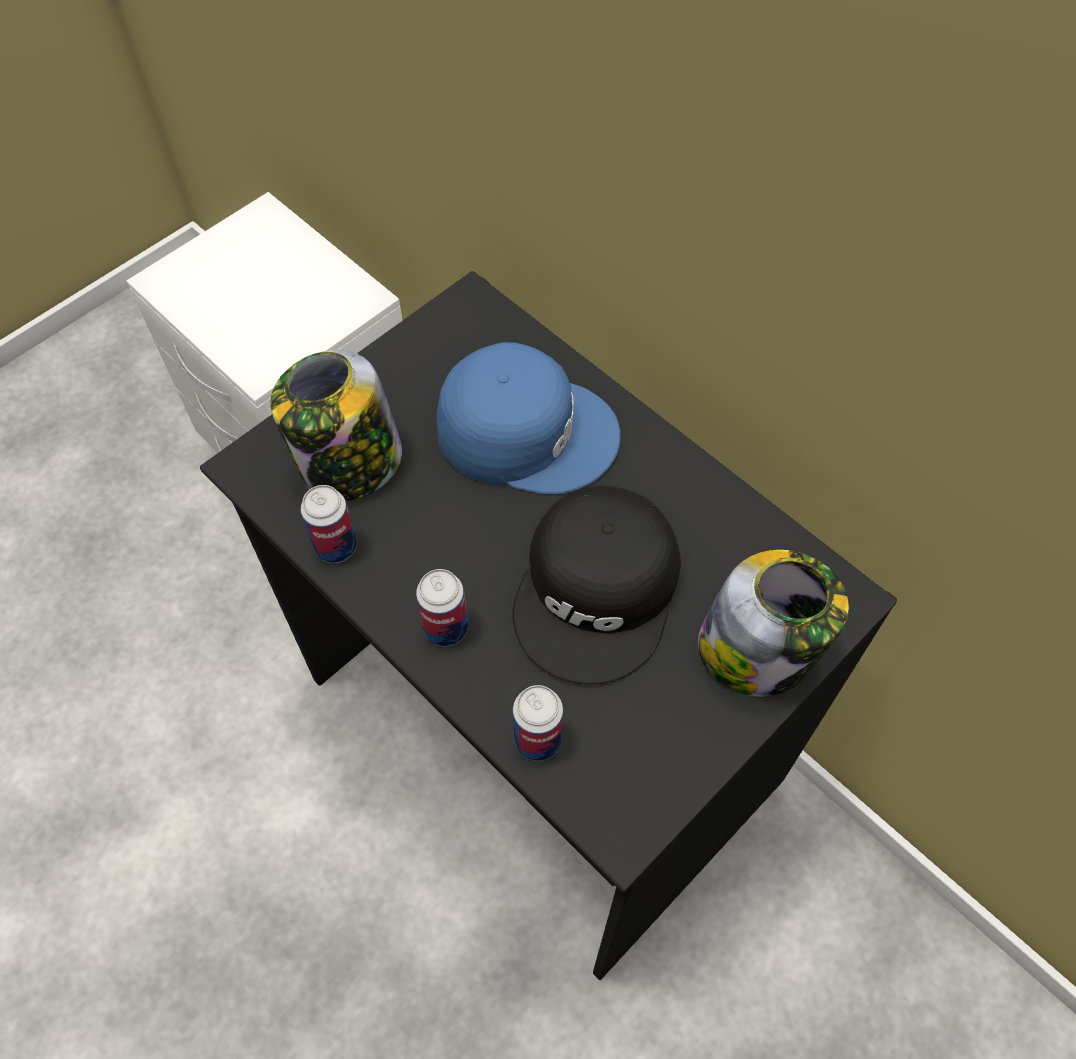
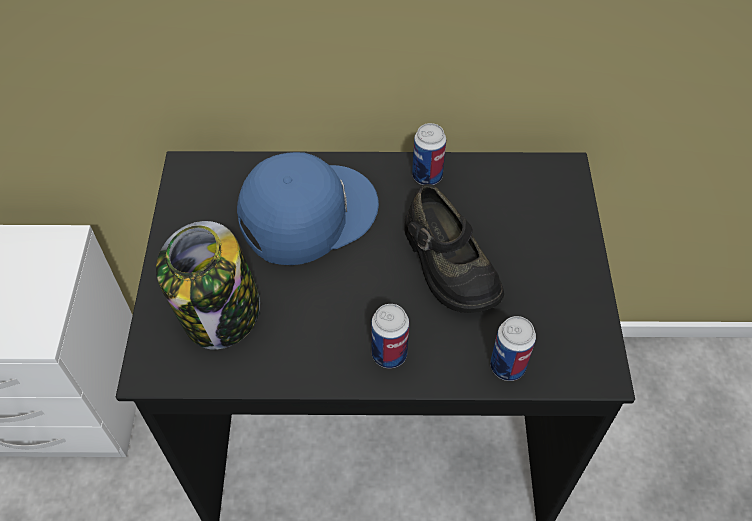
camera: 45 degrees left, 5 degrees down
can [301,485,357,563] -> can moved to [412,123,446,185]
black cap [512,486,681,685] -> black shoe [404,184,504,313]
jar [698,550,849,697] -> none

